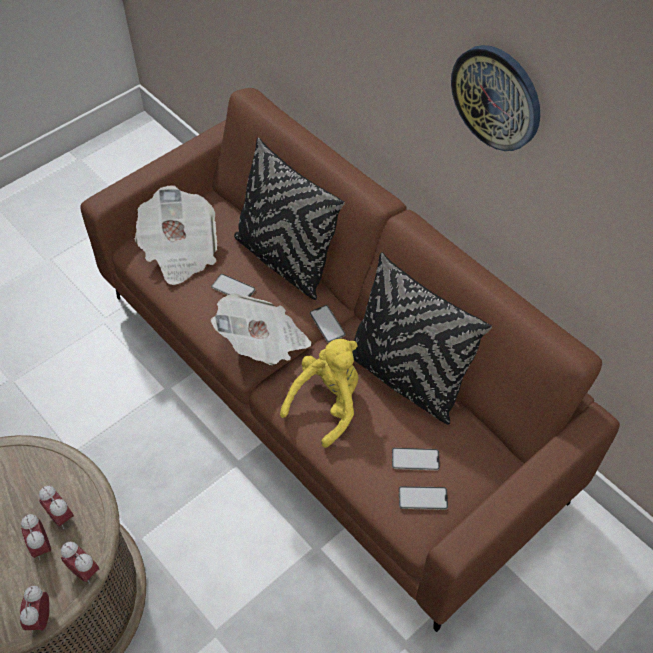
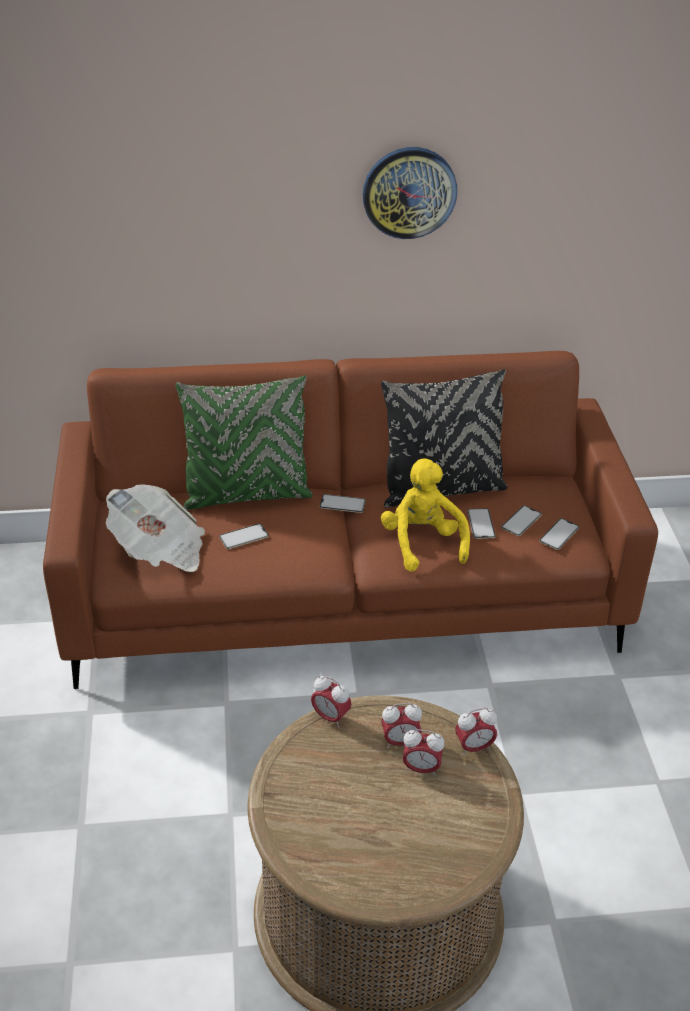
camera: 55 degrees left, 15 degrees down
alarm clock [20,586,50,633] -> alarm clock moved to [311,676,352,728]
newspaper [211,293,311,365] -> none
black pillow [234,138,345,300] -> green pillow [176,375,313,510]
none -> phone [467,508,496,539]

